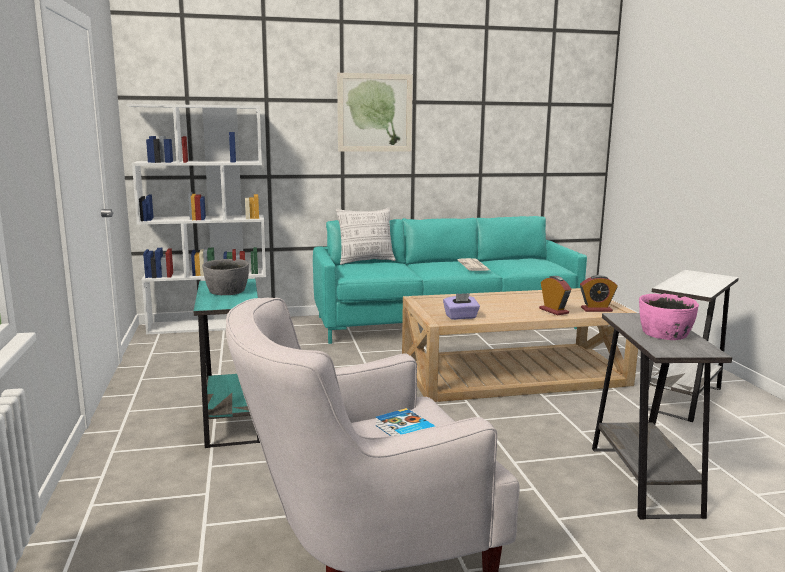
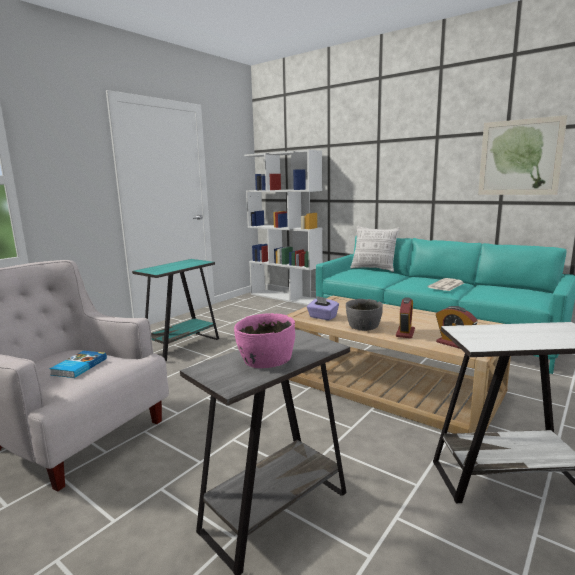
camera: 50 degrees right, 0 degrees up
grey bowl [202,259,249,295] -> grey bowl moved to [346,299,383,331]
picture [337,73,413,152] -> picture moved to [478,115,567,195]

